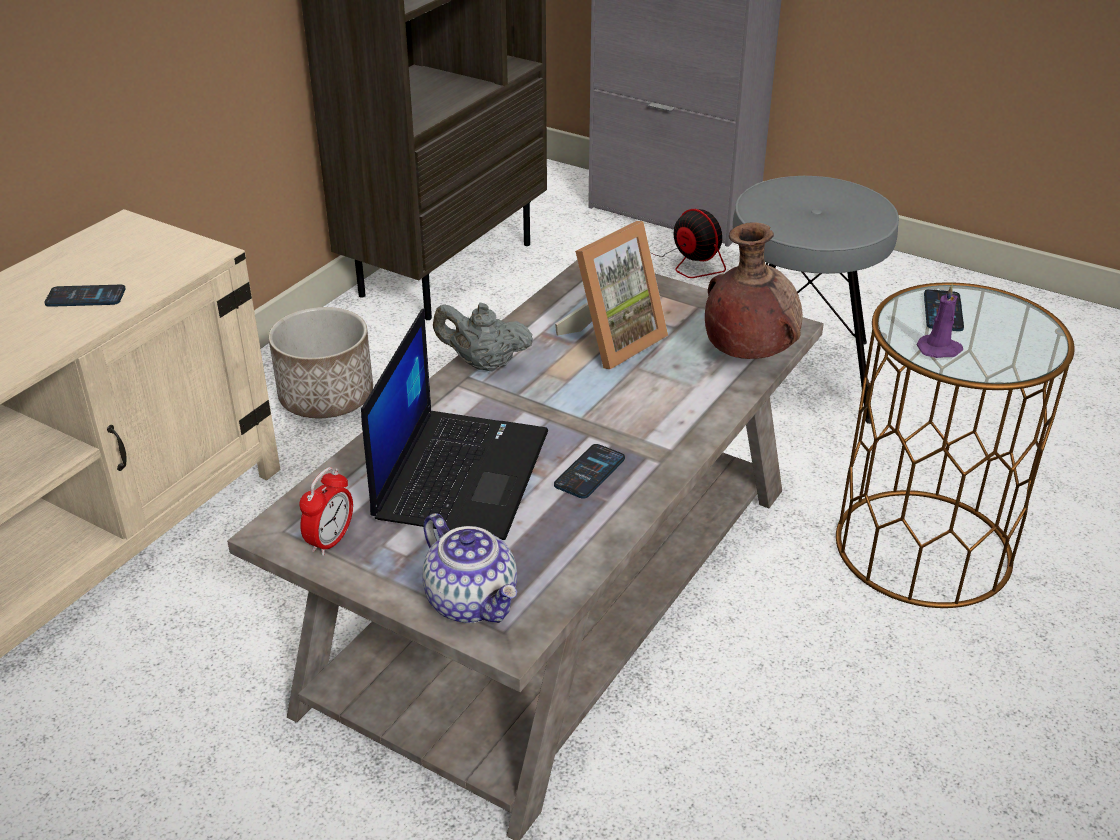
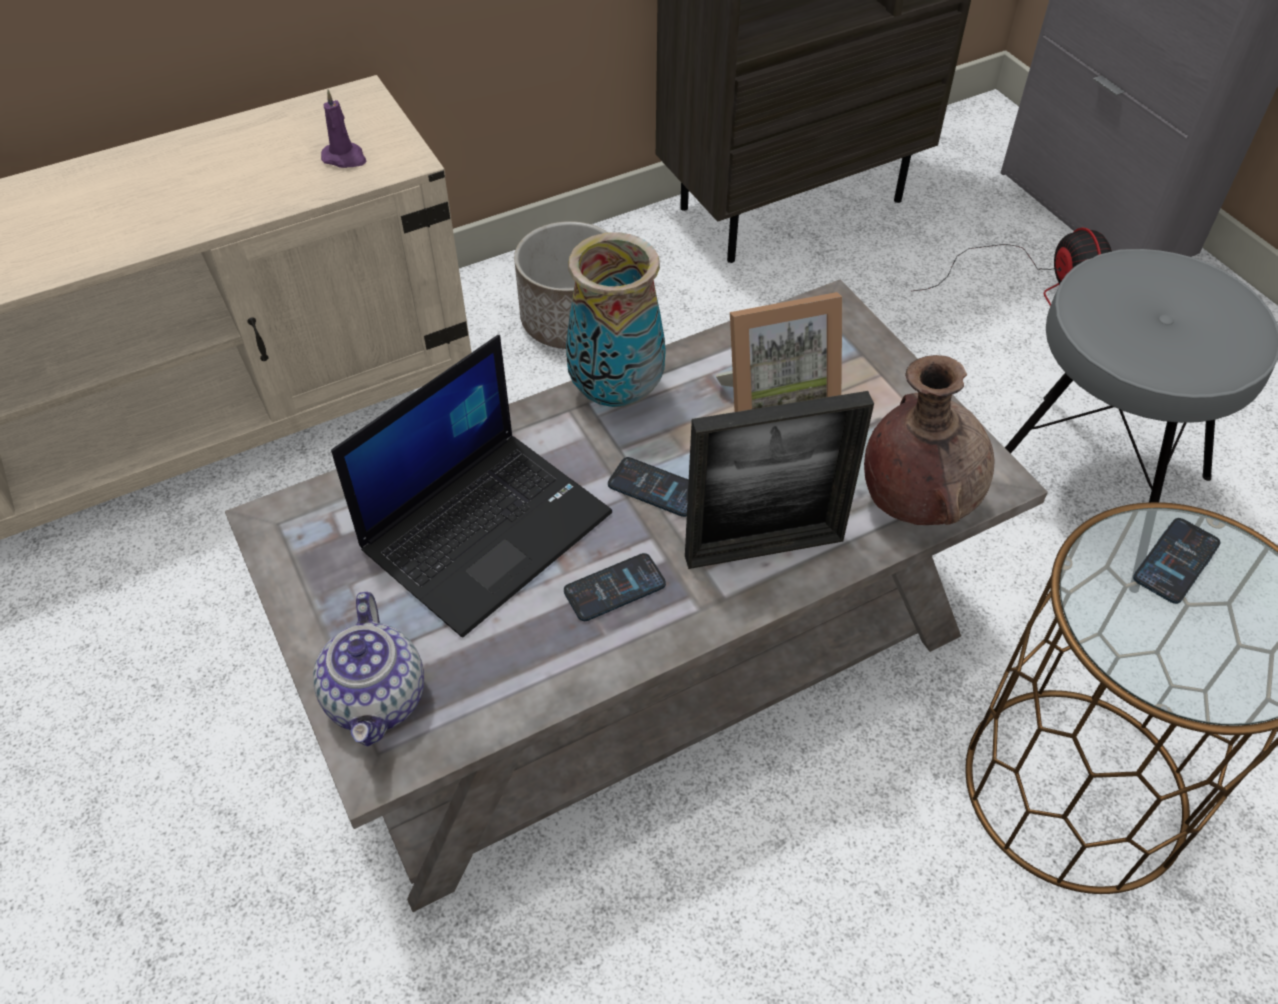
camera: 30 degrees right, 15 degrees up
phone [45,285,126,307] -> phone moved to [608,457,689,517]
alarm clock [299,467,353,556] -> none
grey teapot [433,303,533,371] -> vase [566,232,666,407]
purple candle [916,284,963,358] -> purple candle moved to [321,90,366,168]
none -> picture frame [685,391,874,569]

